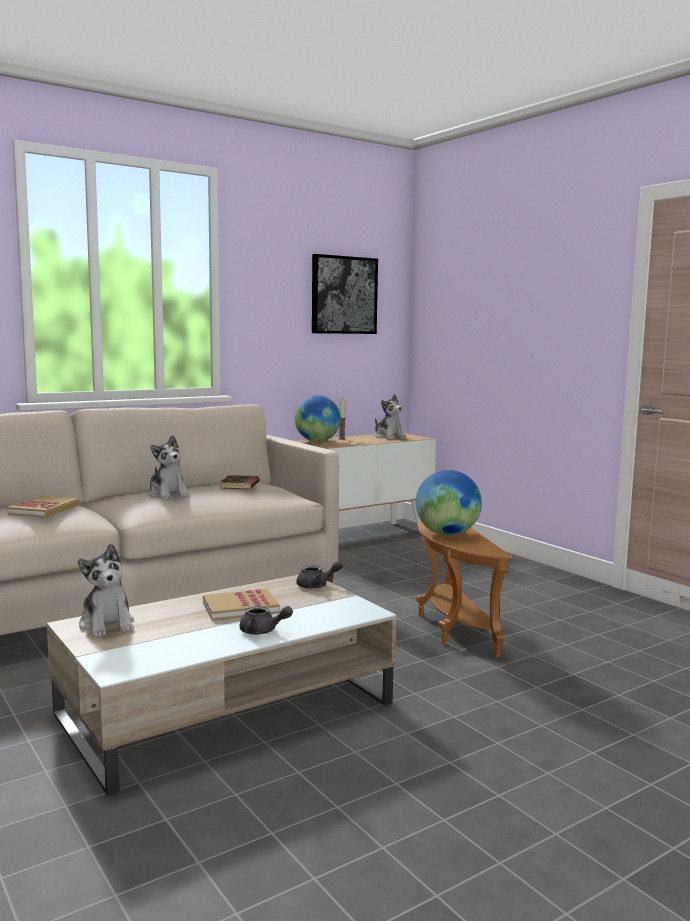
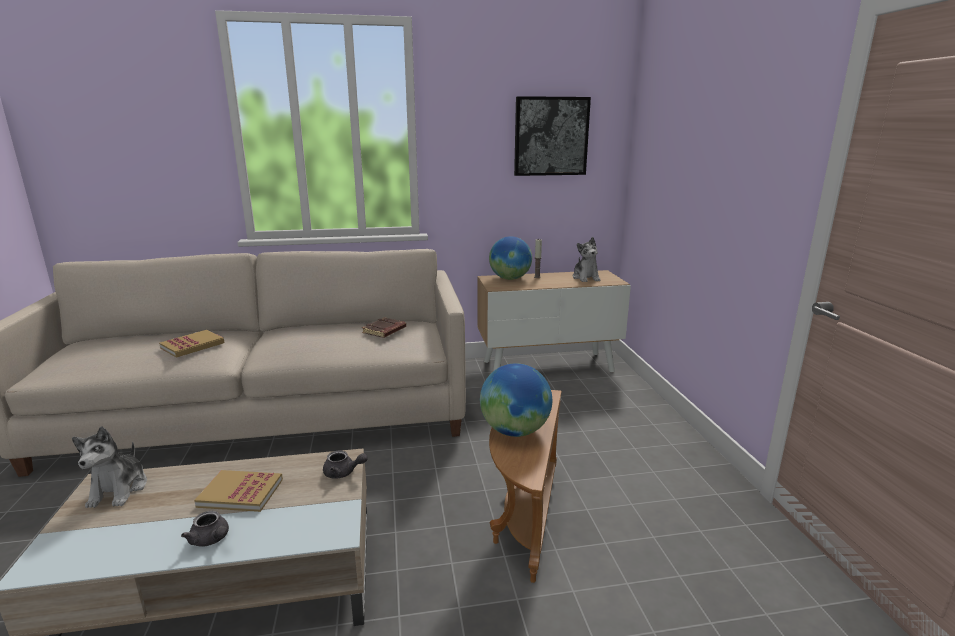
camera: 25 degrees right, 10 degrees up
plush toy [148,435,190,500] -> none

